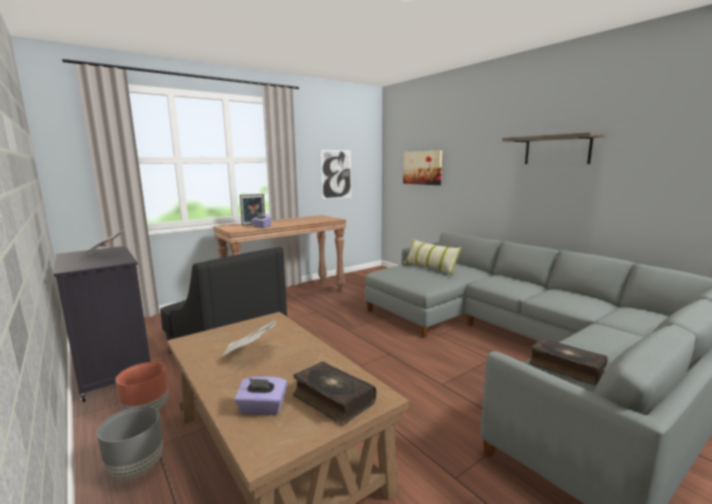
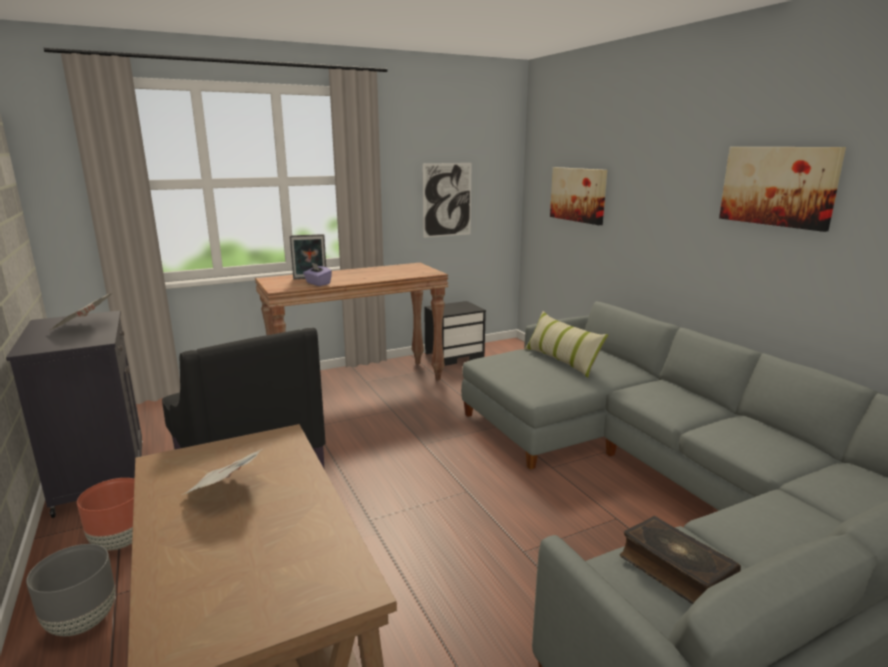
camera: 10 degrees right, 5 degrees up
purple tissue box [234,376,287,415] -> none
book [293,362,376,425] -> none
shelf [502,132,606,164] -> picture [719,147,846,232]
none -> black nightstand [424,301,486,366]

